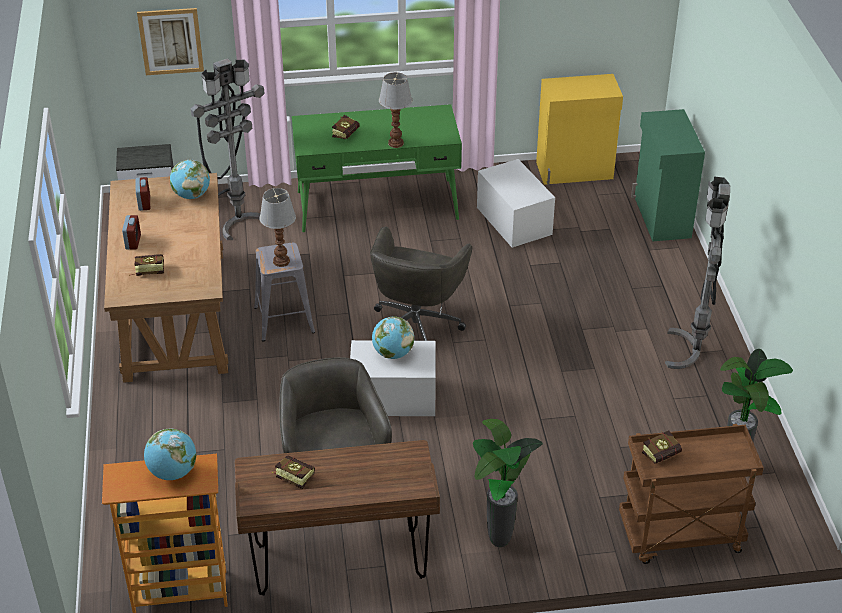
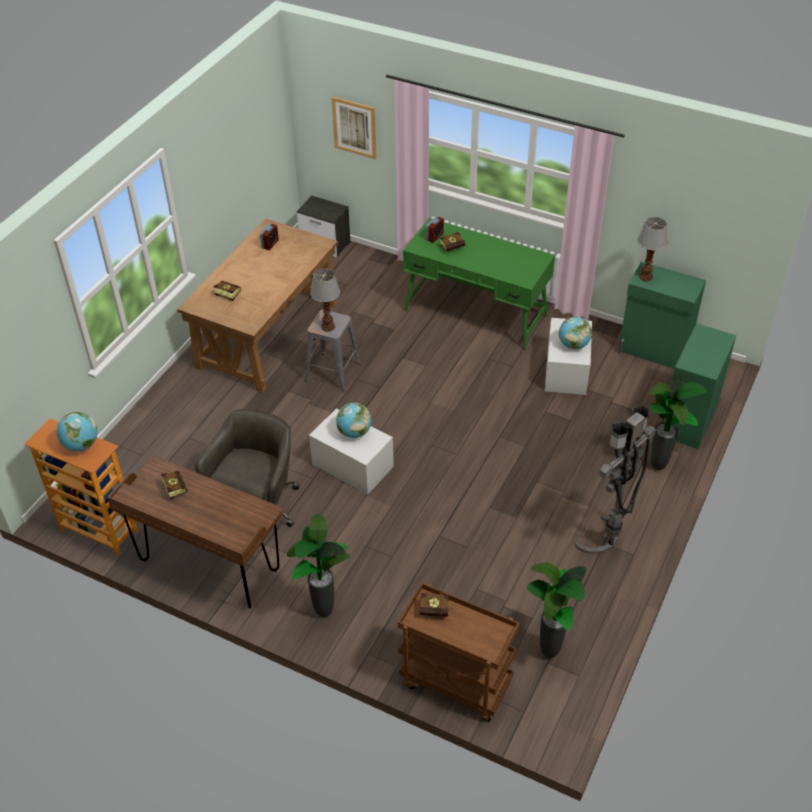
camera: 35 degrees right, 5 degrees up
alarm clock [122,215,141,249] -> alarm clock moved to [426,216,444,243]
globe [170,160,210,199] -> globe moved to [559,317,592,349]
grey floor lamp [190,58,265,240] -> none
grey office chair [370,226,472,341] -> none
table lamp [379,72,412,148] -> table lamp moved to [638,217,668,281]
yellow cabinet [536,74,623,185] -> green cabinet [618,262,706,369]
none -> potted plant [649,374,707,470]

